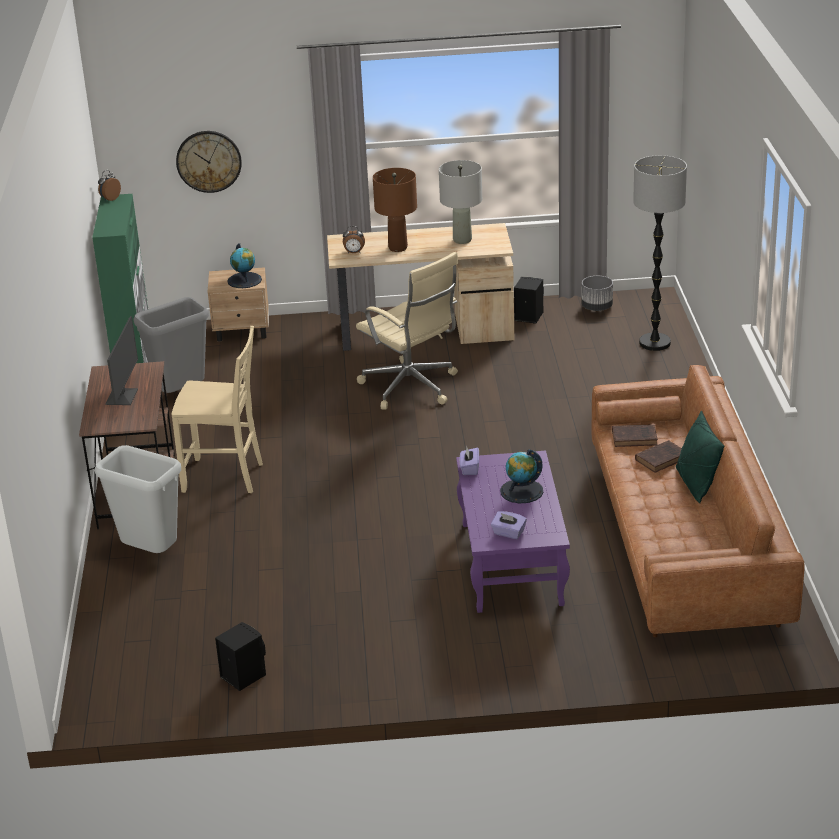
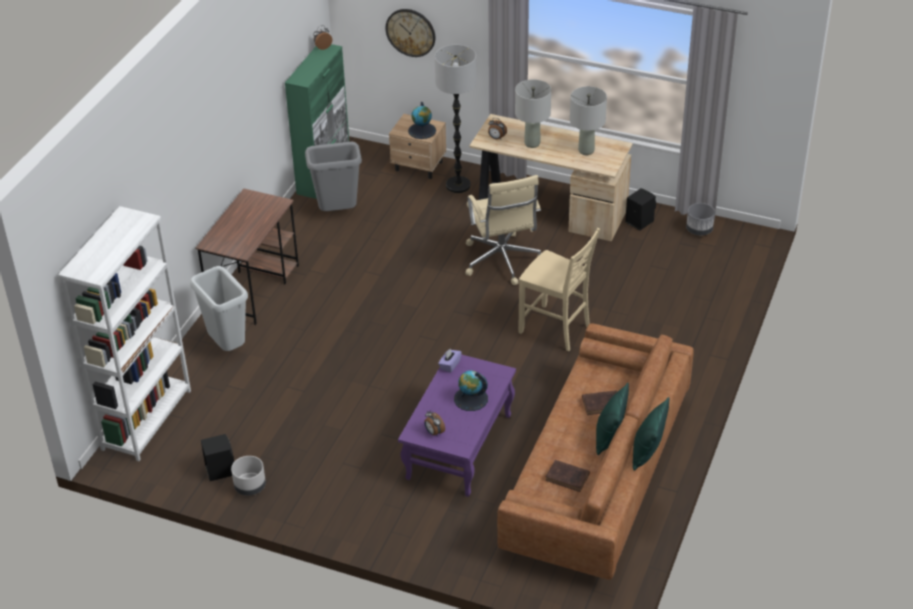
camera: 25 degrees right, 10 degrees up
monitor [105,316,138,405] -> none
beige chair [172,326,263,493] -> beige chair moved to [519,228,600,351]
brown table lamp [373,168,417,252] -> grey table lamp [515,79,551,148]
purple tissue box [491,511,527,539] -> alarm clock [424,410,445,436]
brown book [612,424,658,447] -> brown book moved to [545,460,590,492]
floor lamp [633,155,687,351] -> floor lamp moved to [435,45,477,193]
none -> white bookcase [58,206,191,461]
none -> grey planter [231,456,266,496]
none -> green pillow [632,397,670,471]

